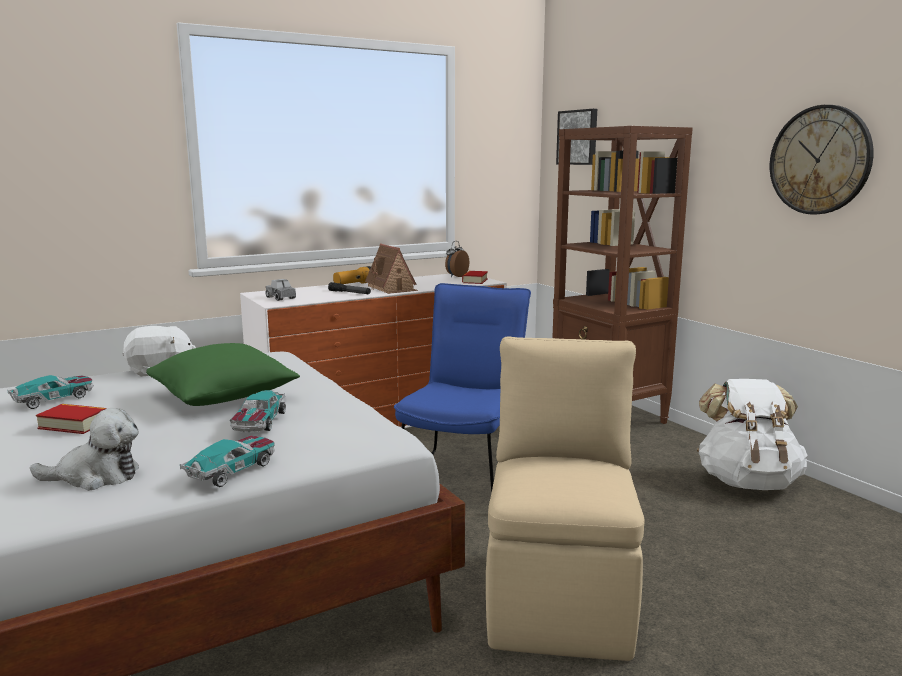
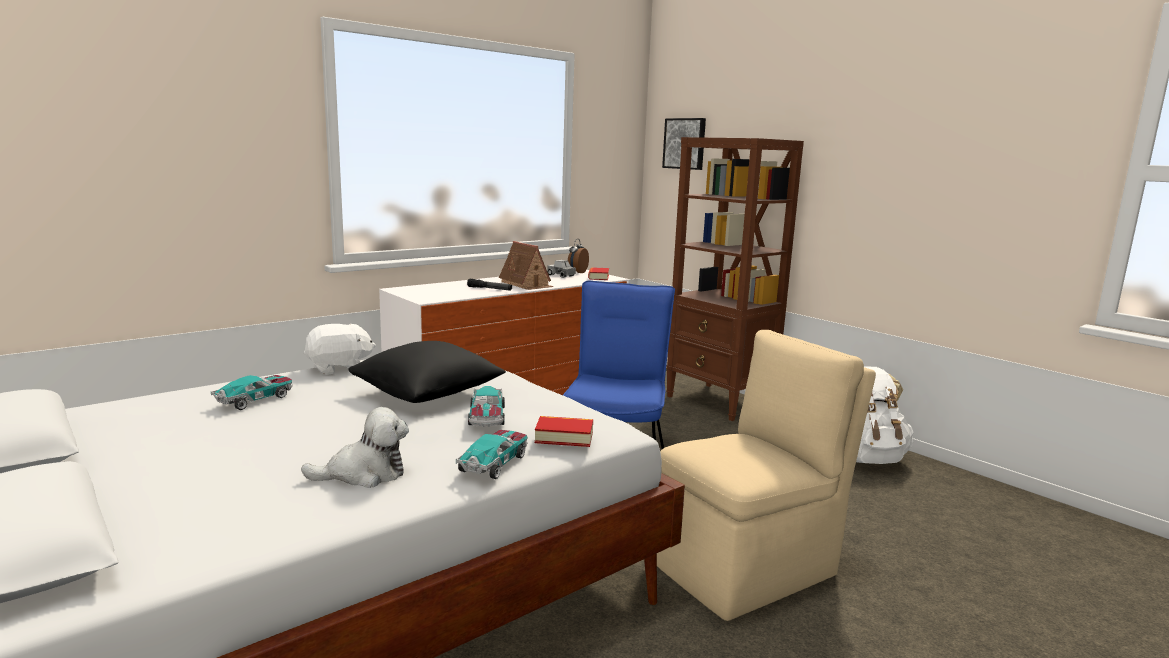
camera: 10 degrees left, 0 degrees up
book [36,404,107,434] -> book moved to [535,416,593,447]
green pillow [146,343,300,406] -> black pillow [349,341,506,403]
toy truck [265,279,296,301] -> toy truck moved to [547,260,576,278]
flashlight [333,266,371,284] -> none
beige chair [486,337,644,661] -> beige chair turned 60 degrees clockwise [657,330,876,621]
wall clock [770,105,874,214] -> none

